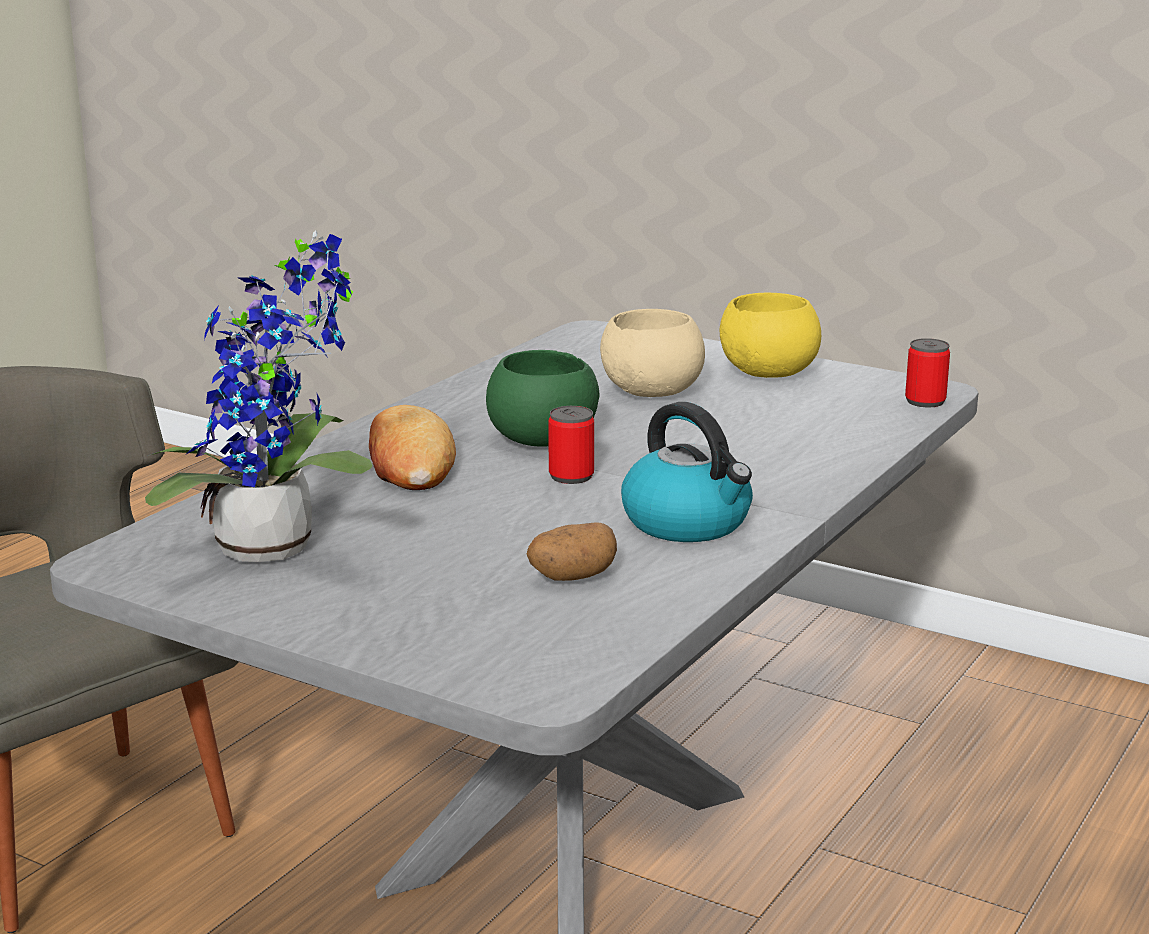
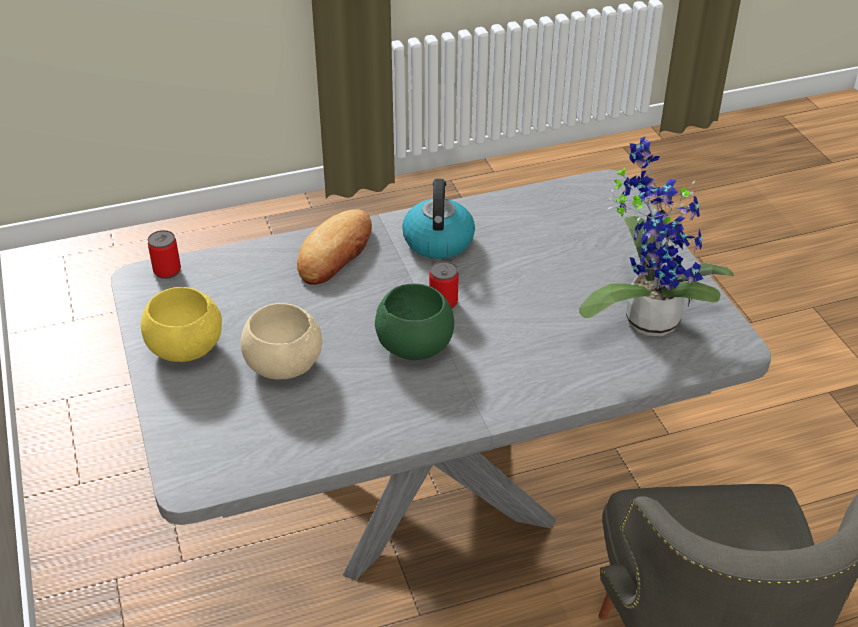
camera: 140 degrees left, 20 degrees up
bread [369,405,456,490] -> bread moved to [297,209,372,285]
potato [527,522,617,581] -> none

